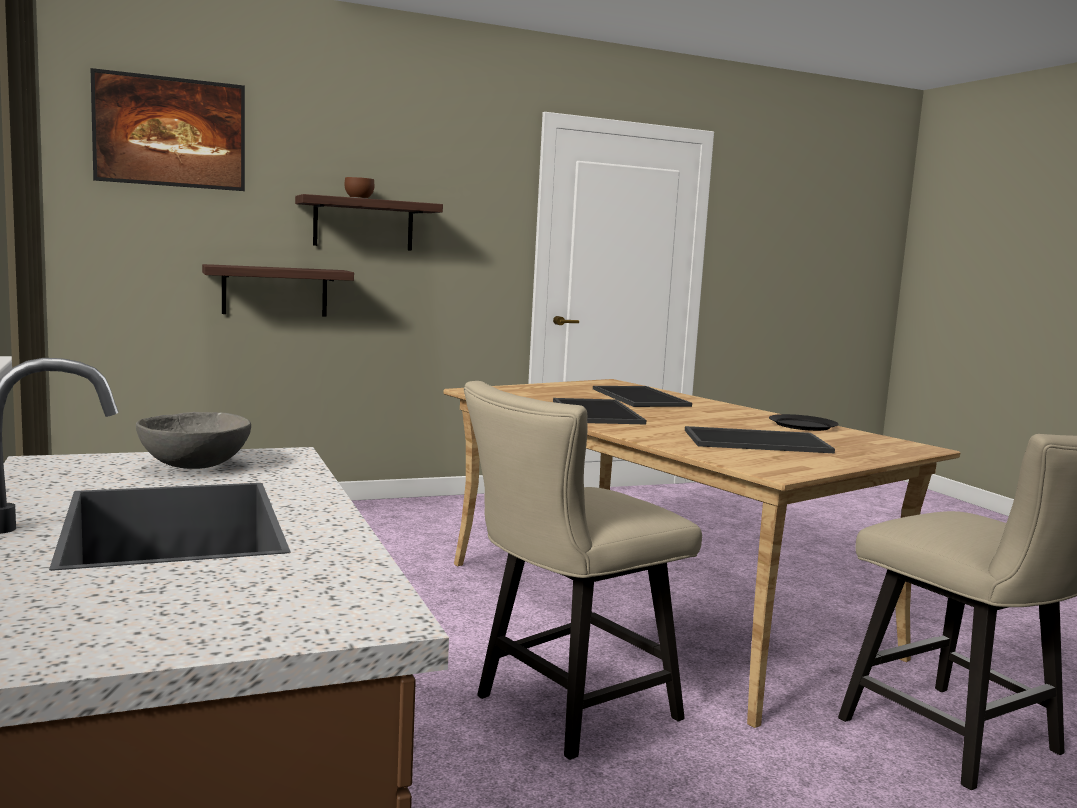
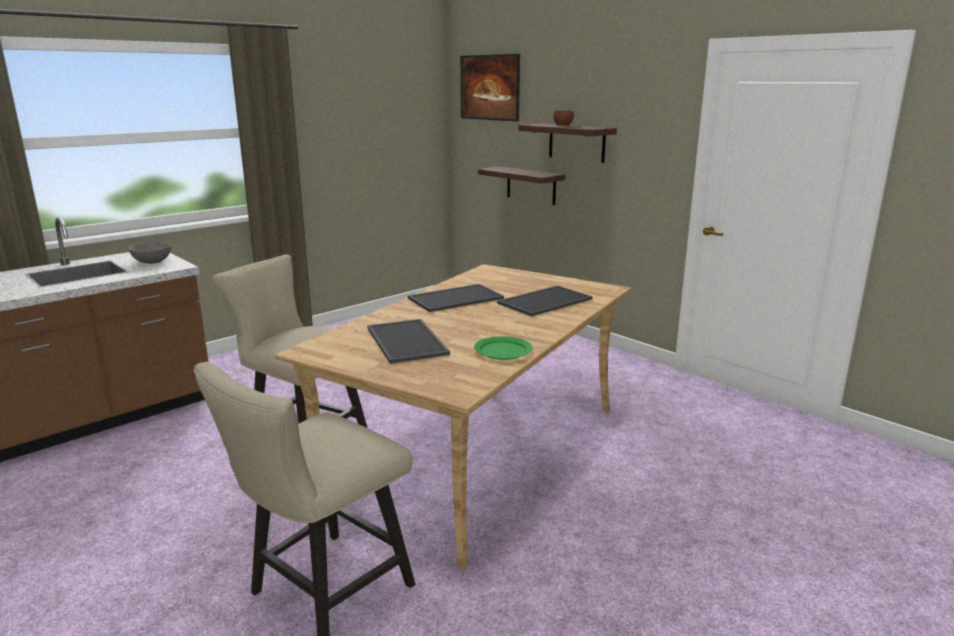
camera: 70 degrees right, 10 degrees up
black plate [769,414,839,431] -> green plate [474,336,533,360]

